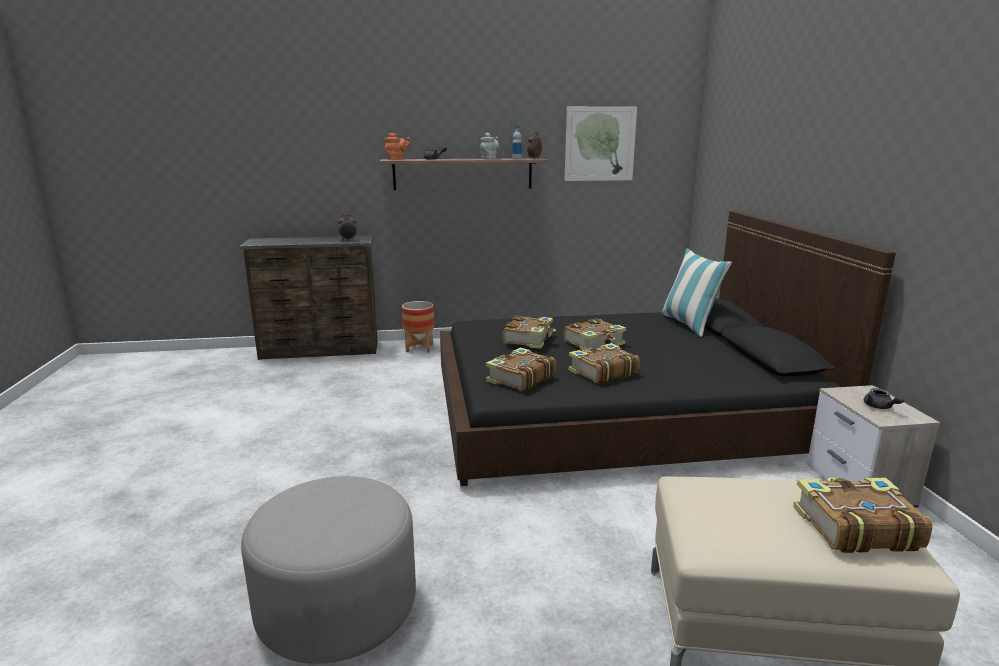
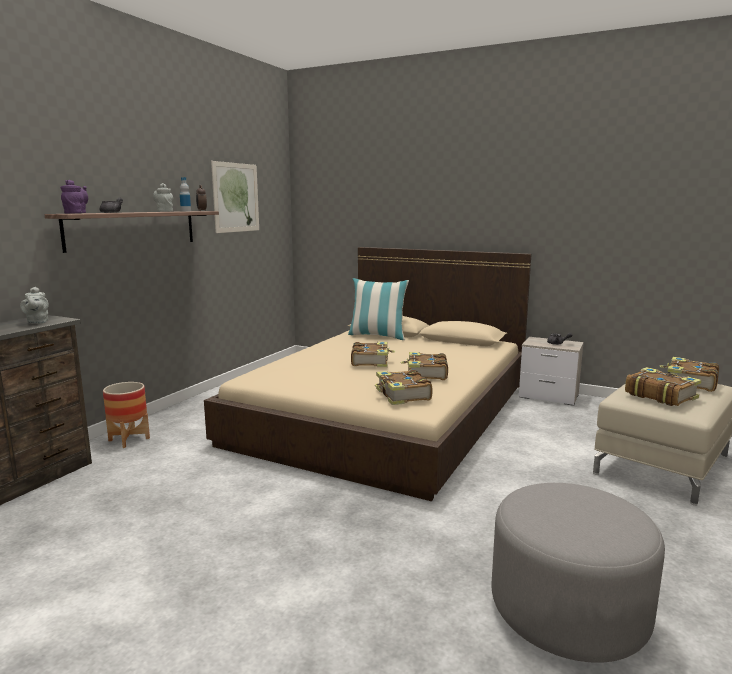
camera: 55 degrees left, 5 degrees down
alarm clock [338,214,357,241] -> grey teapot [20,287,49,324]
orange teapot [385,133,411,160] -> purple teapot [60,180,88,214]
black bed [440,211,896,486] -> beige bed [204,247,531,501]
book [502,315,556,349] -> book moved to [625,367,701,406]

